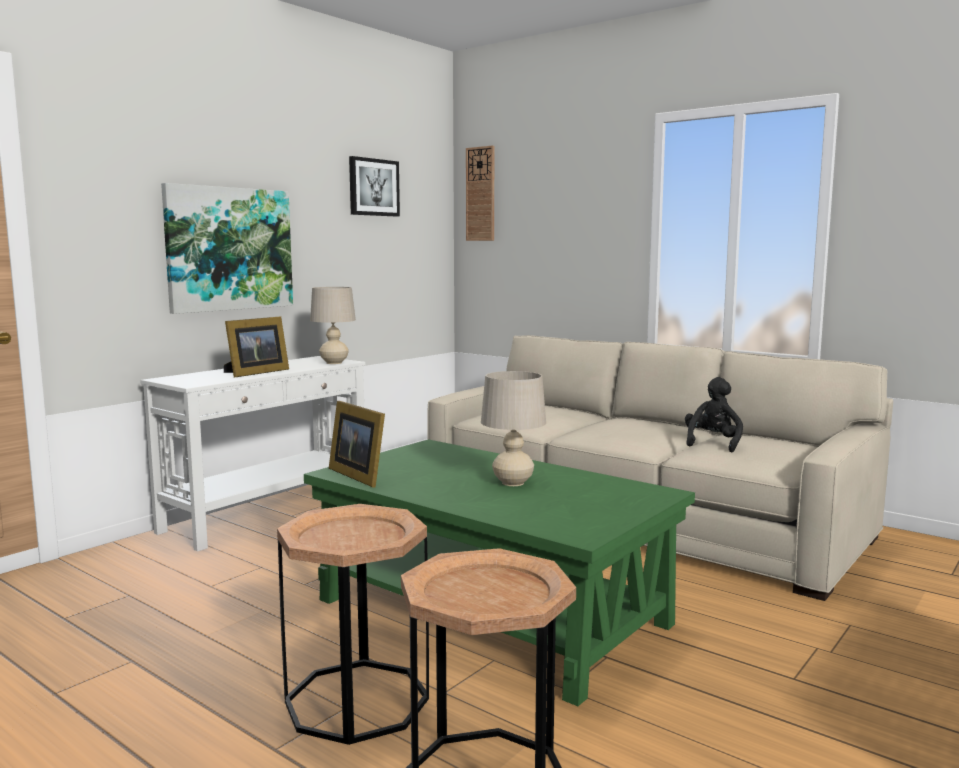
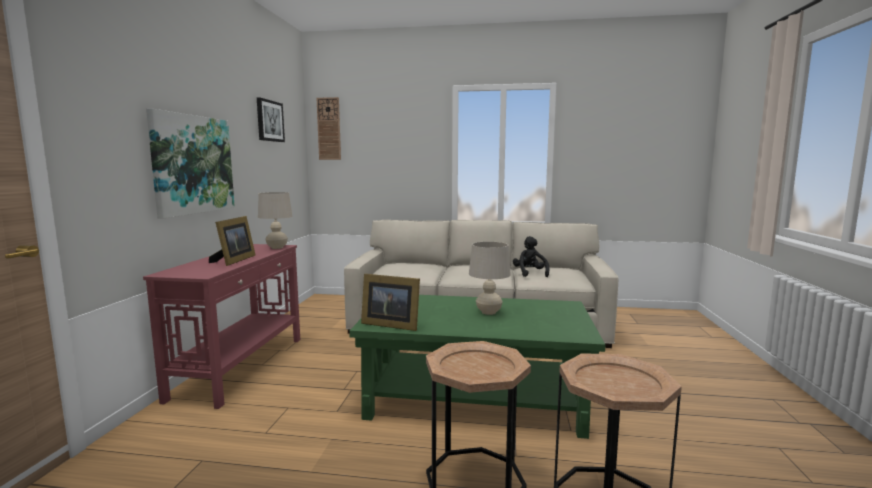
camera: 30 degrees left, 0 degrees up
white console table [140,356,365,552] -> red console table [143,244,300,409]

